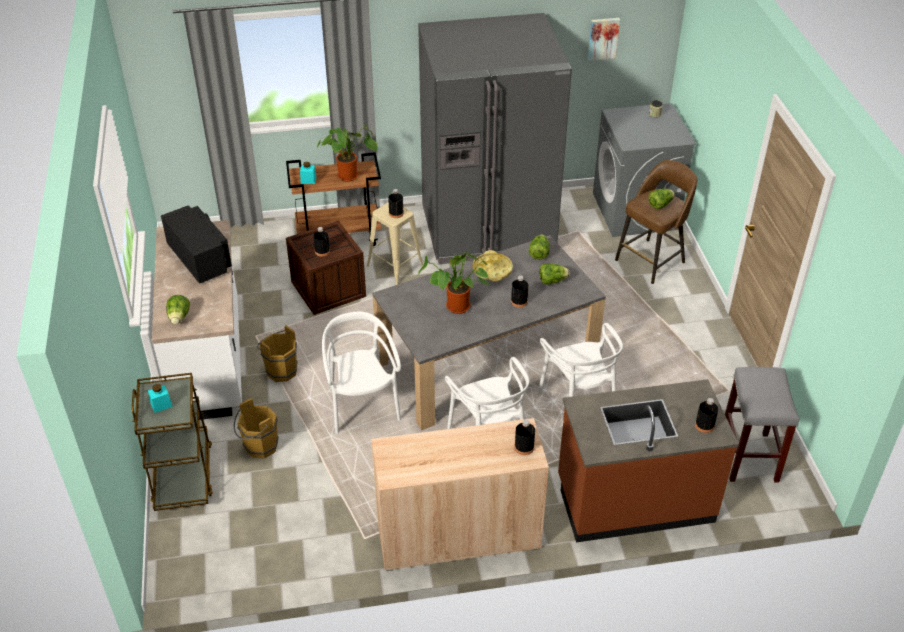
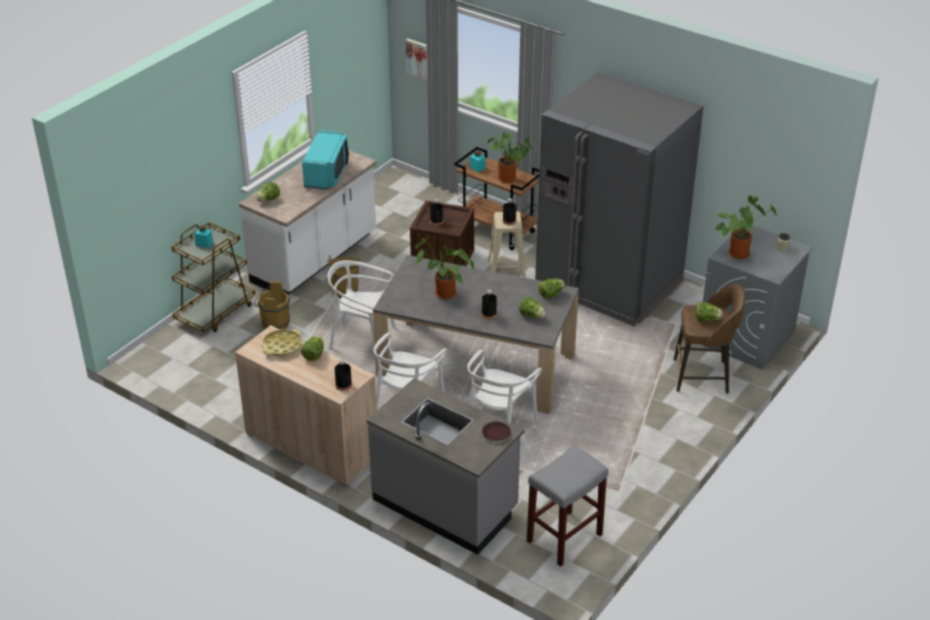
camera: 45 degrees right, 5 degrees down
black microwave [161,205,232,284] -> turquoise microwave [302,130,349,189]
white chair [322,311,401,434] -> white chair turned 105 degrees counterclockwise [328,260,396,349]
yellow tray [473,250,513,282] -> yellow tray moved to [262,329,302,356]
brown counter [558,379,739,543] -> grey counter [367,378,524,555]
picture [588,18,620,61] -> picture moved to [405,38,427,80]
black bottle [695,398,718,433] -> none
none -> lettuce [301,336,324,361]
none -> brown plate [482,422,511,441]
none -> potted plant [715,196,777,259]

